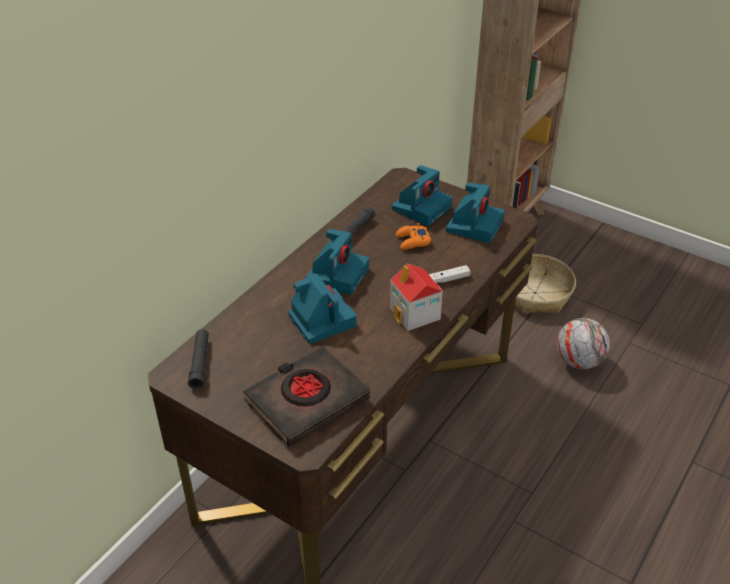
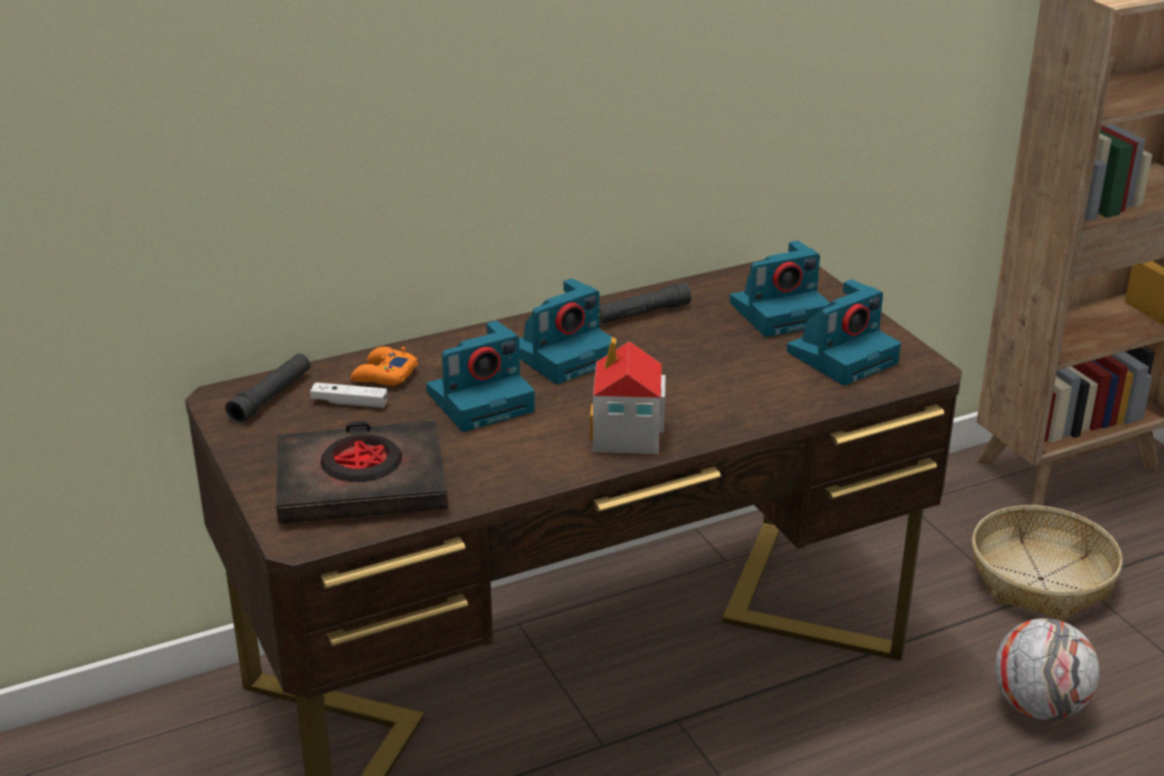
camera: 30 degrees right, 10 degrees down
camera [289,274,357,344] -> camera turned 60 degrees clockwise [426,320,535,432]
orange game controller [396,223,431,250] -> orange game controller moved to [351,347,418,386]
white game controller [428,265,471,283] -> white game controller moved to [310,382,387,408]

